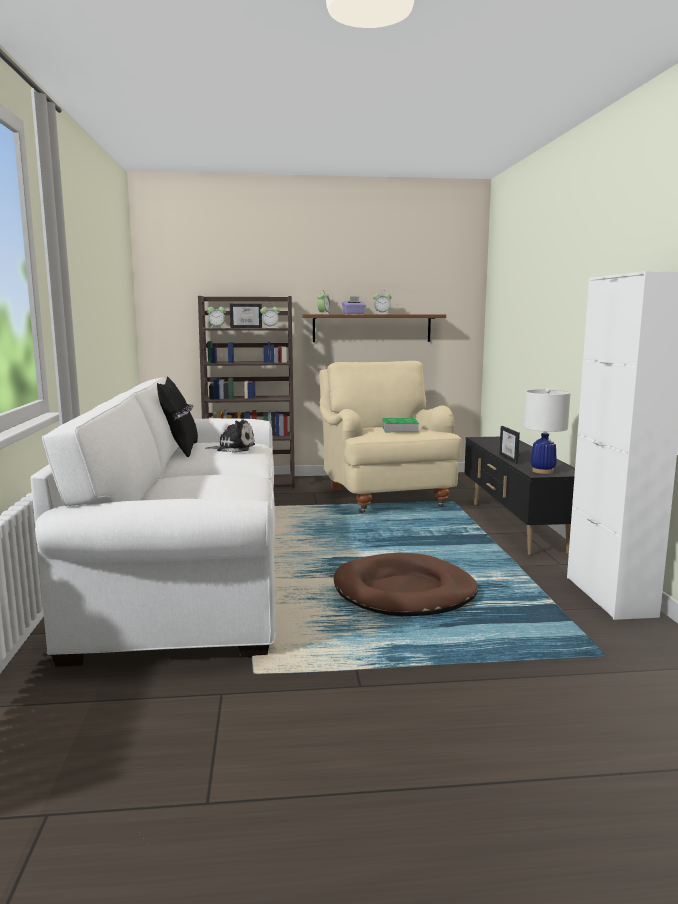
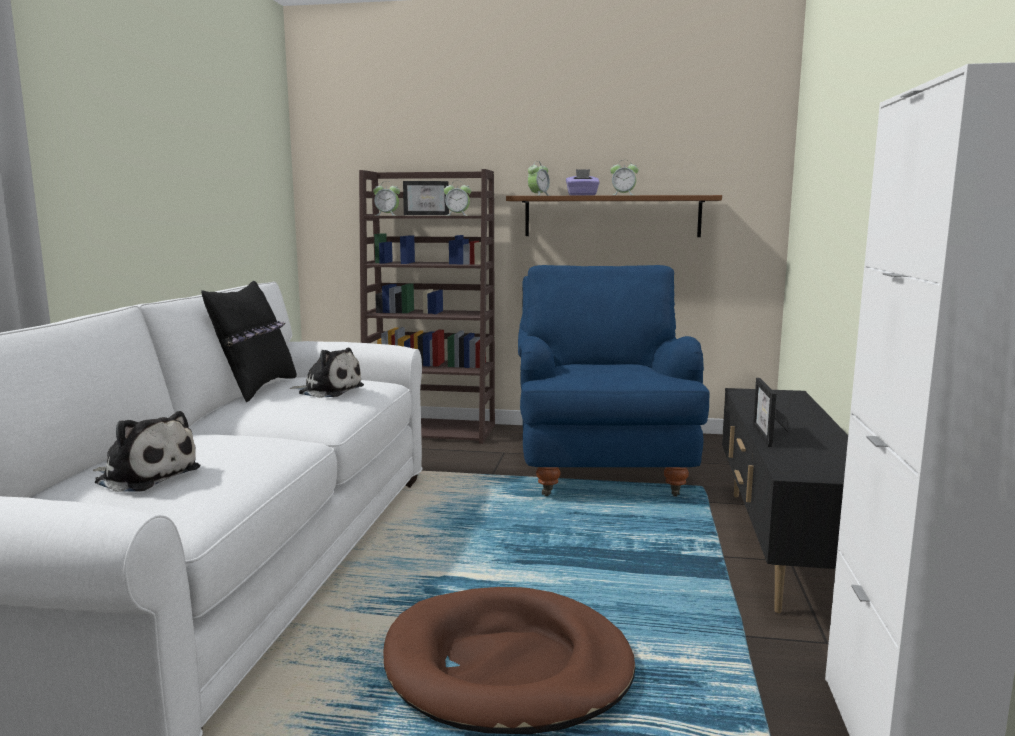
camera: 15 degrees right, 0 degrees up
beige armchair [319,361,462,514] -> blue armchair [518,265,710,496]
book [383,418,419,432] -> none
white table lamp [524,388,571,474] -> none
none -> plush toy [93,411,200,492]

